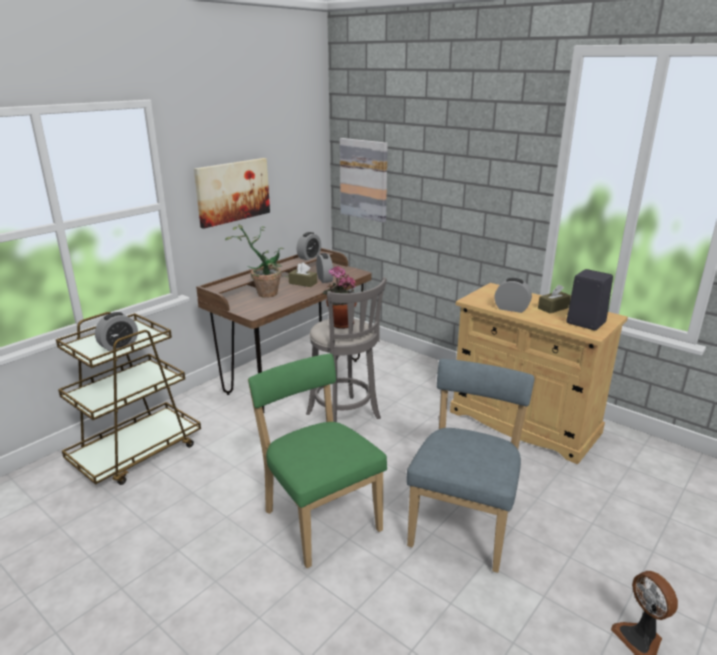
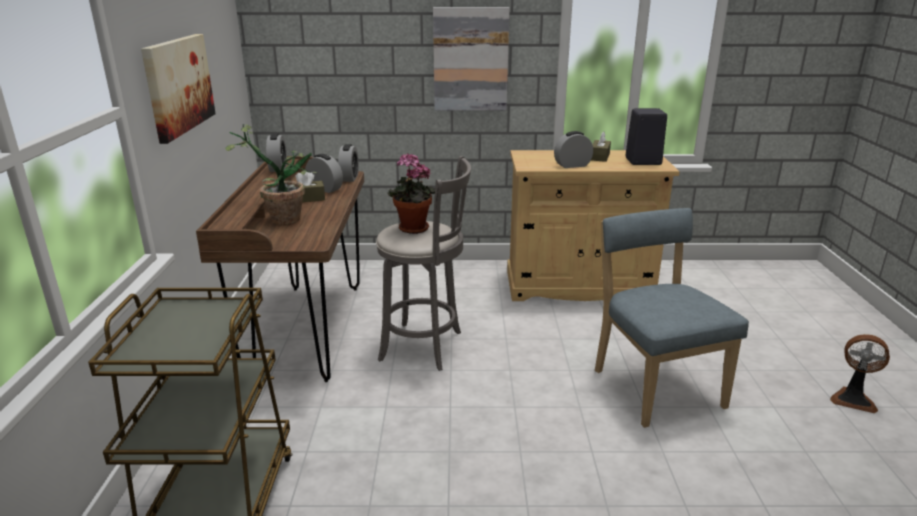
camera: 40 degrees left, 0 degrees up
alarm clock [95,312,138,351] -> alarm clock moved to [338,144,359,182]
green chair [248,354,387,568] -> none
picture [340,138,388,222] -> picture moved to [433,7,510,111]

